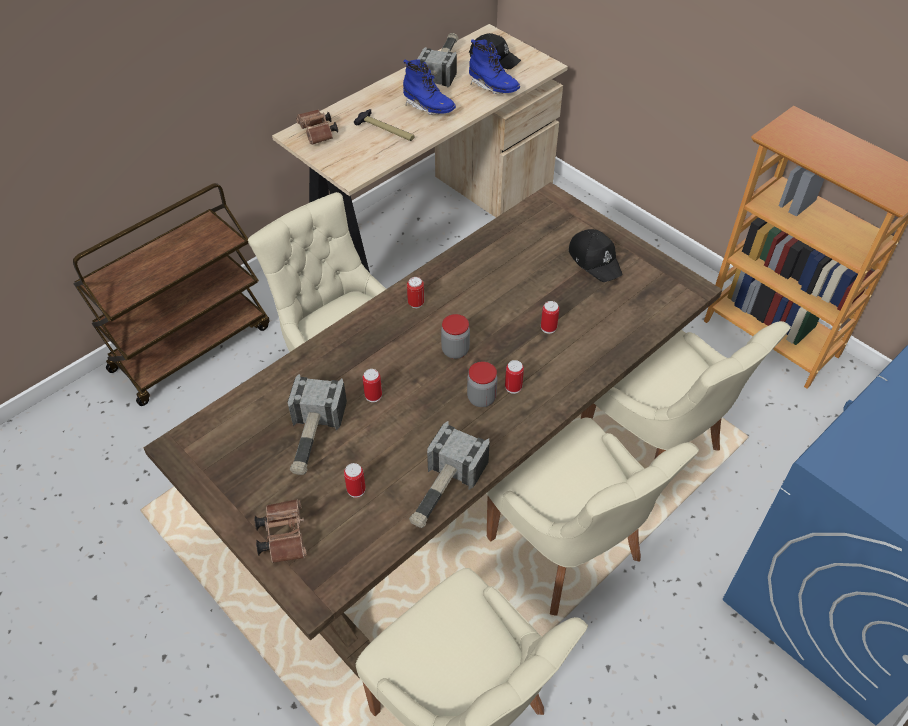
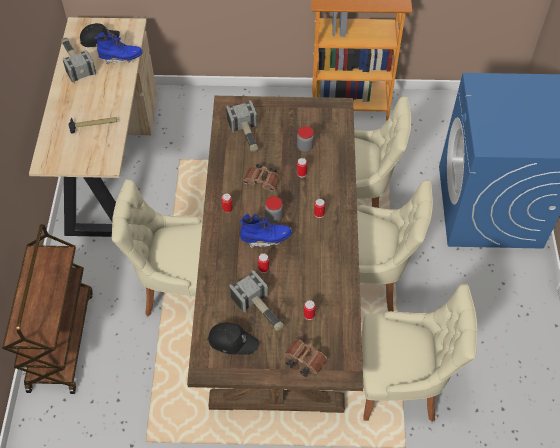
camera: 45 degrees left, 5 degrees up
brown binoculars [296,109,338,145] -> brown binoculars moved to [243,164,280,191]
blue boot [403,59,456,115] -> blue boot moved to [239,214,292,249]
hammer [409,421,489,528] -> hammer moved to [226,101,259,152]
jar [467,362,498,407] -> jar moved to [297,126,314,152]
black cap [569,229,623,282] -> black cap moved to [207,323,259,355]

